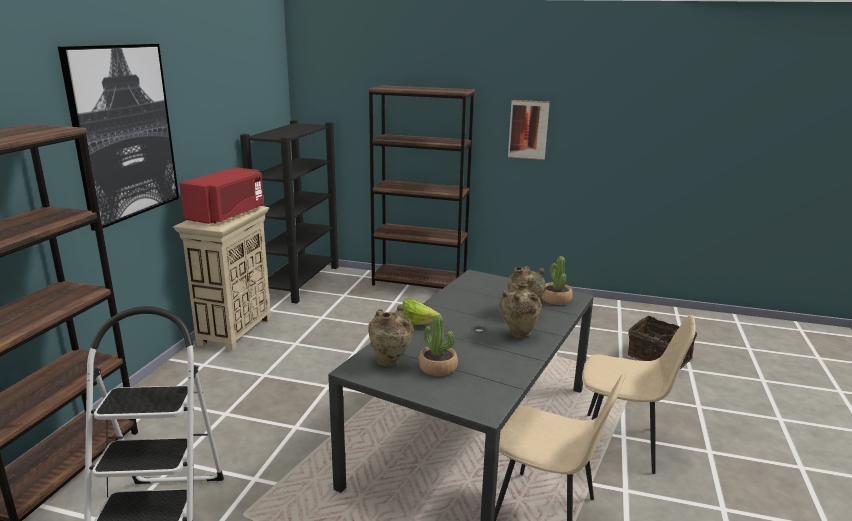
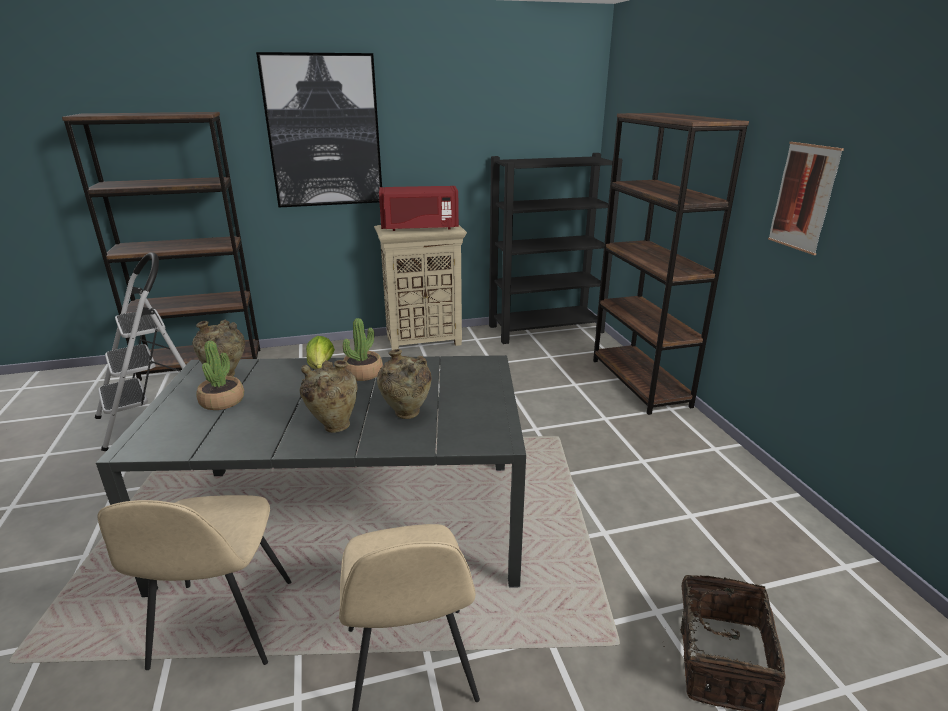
camera: 60 degrees right, 5 degrees up
potted plant [542,256,573,305] -> potted plant moved to [343,318,383,381]

